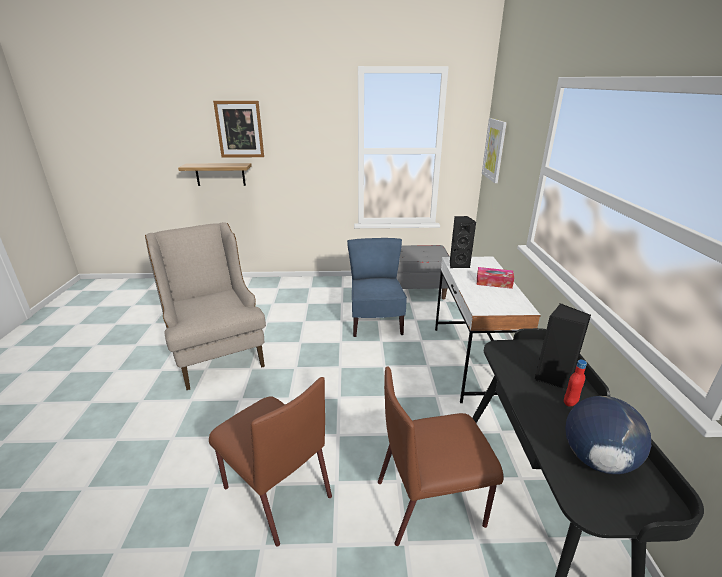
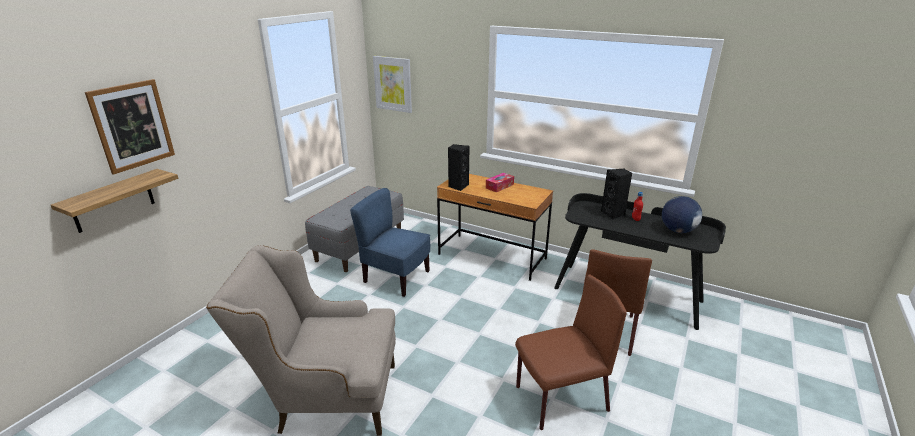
camera: 60 degrees left, 0 degrees up
white desk [435,257,541,403] -> brown desk [437,174,553,281]

